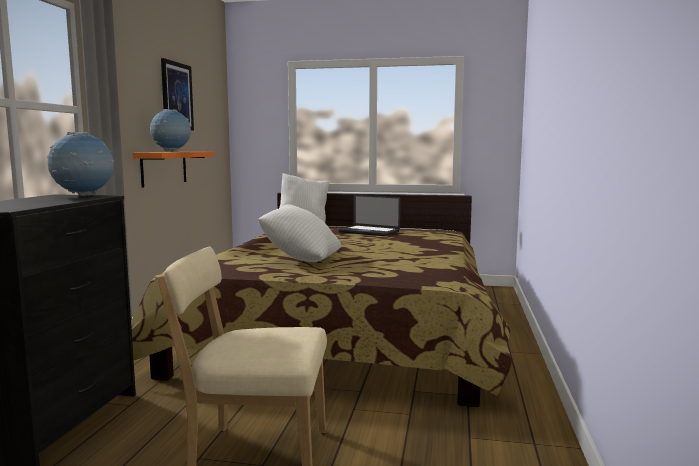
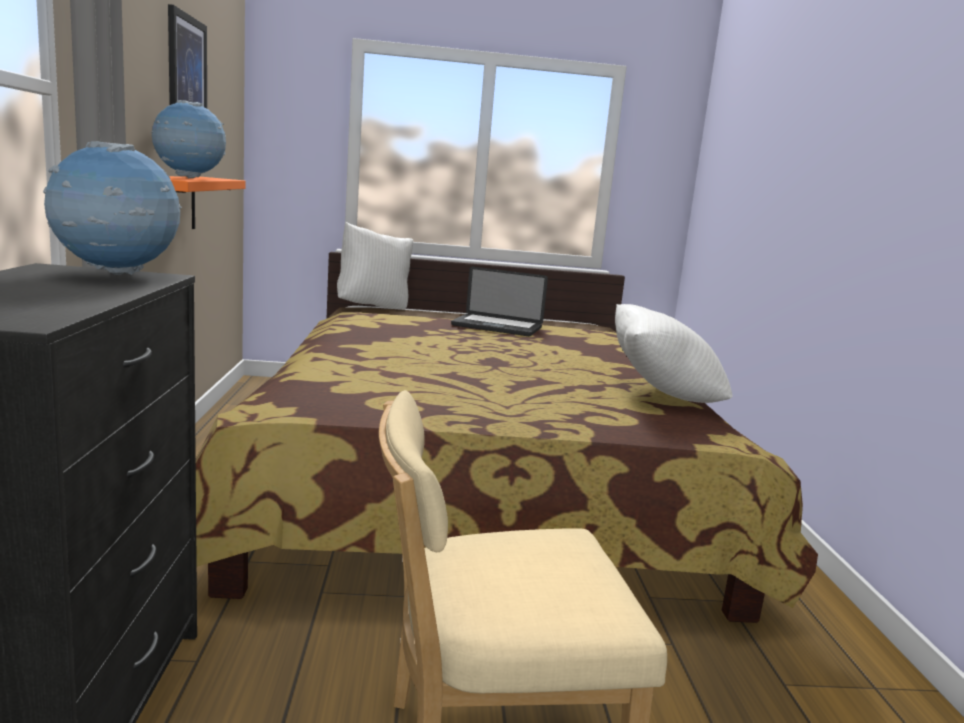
camera: 15 degrees left, 5 degrees up
white pillow [258,204,341,262] -> white pillow moved to [615,304,733,403]

